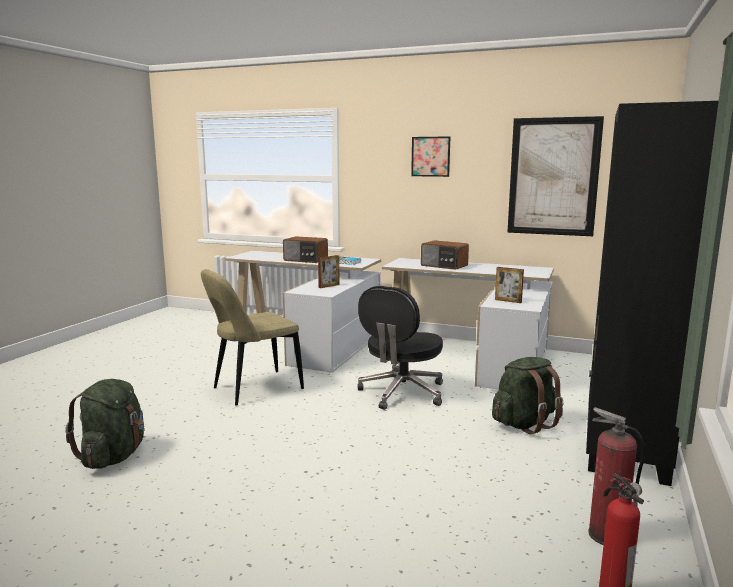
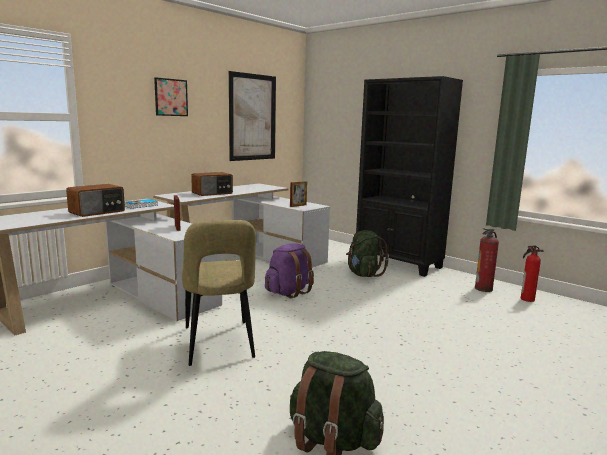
camera: 70 degrees left, 0 degrees up
black office chair [358,286,443,410] -> purple backpack [265,243,314,298]

